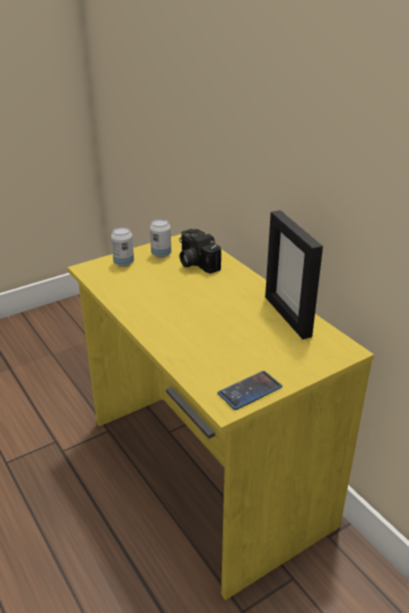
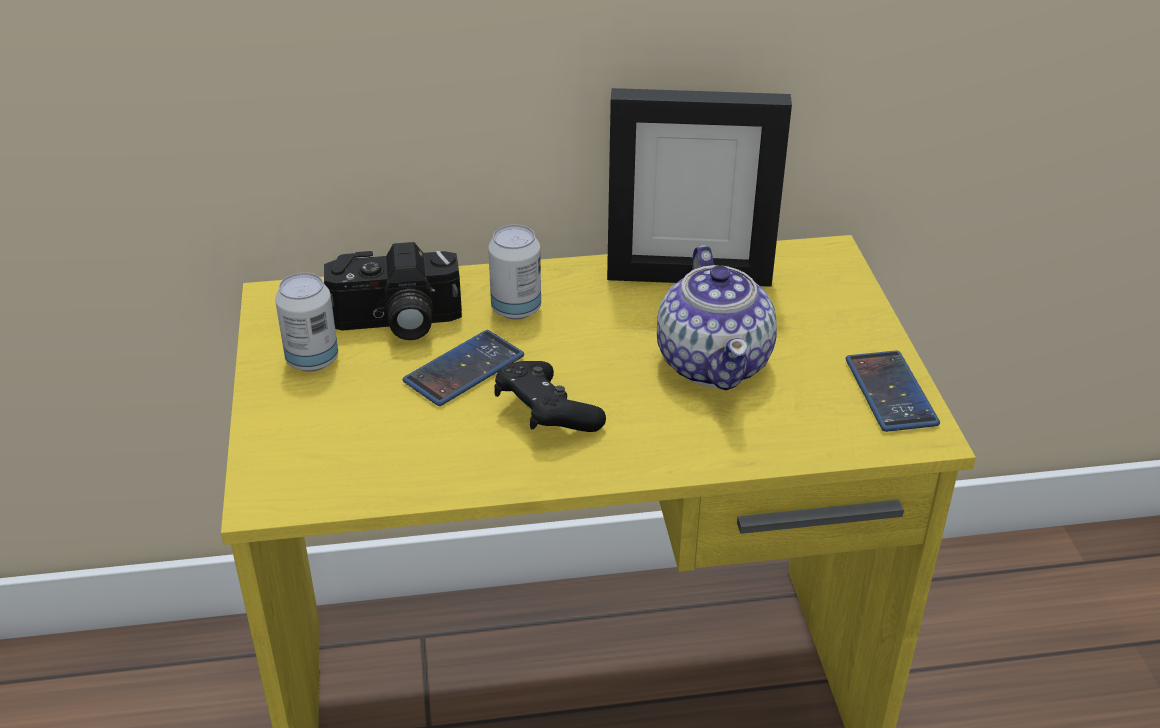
camera: 65 degrees left, 5 degrees up
can [111,227,134,267] -> can moved to [488,225,541,320]
none -> phone [403,330,524,406]
none -> black game controller [495,361,606,432]
none -> teapot [657,245,777,390]

